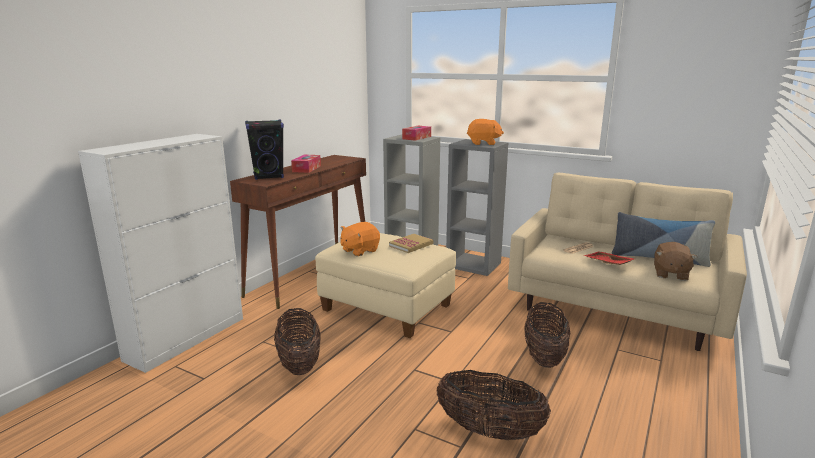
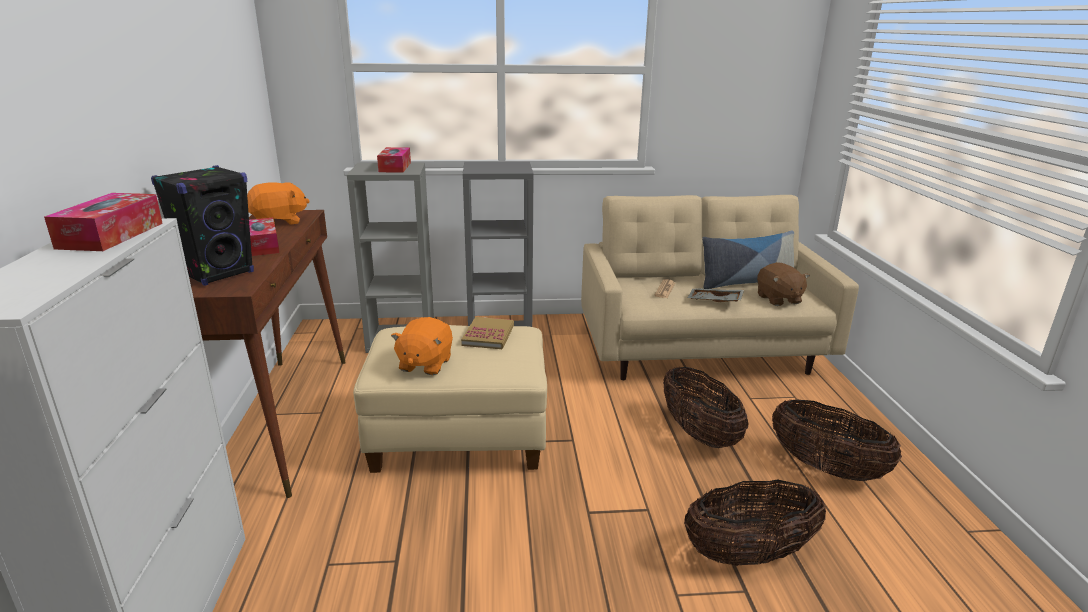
camera: 35 degrees left, 5 degrees up
basket [274,308,321,375] -> basket moved to [772,399,902,481]
orange plush toy [467,119,504,145] -> orange plush toy moved to [247,182,309,225]
red tray [583,251,634,265] -> grey tray [687,288,744,302]
none -> tissue box [44,193,163,251]

